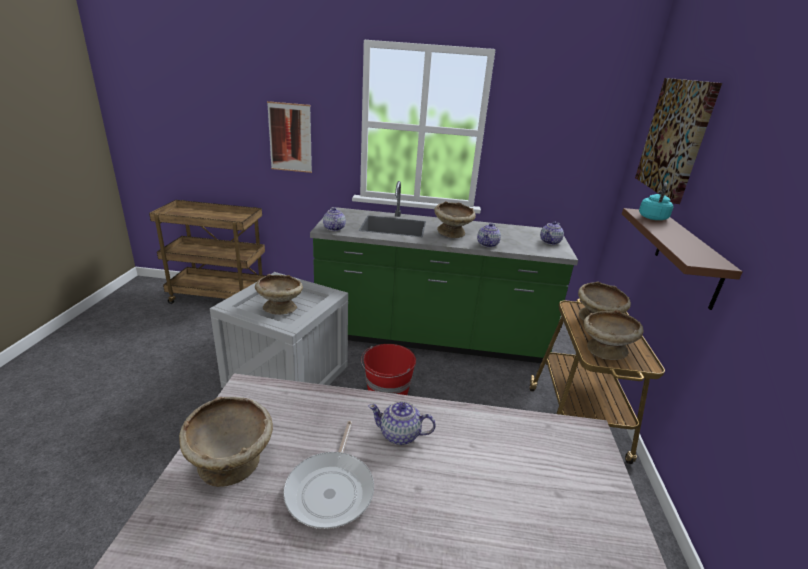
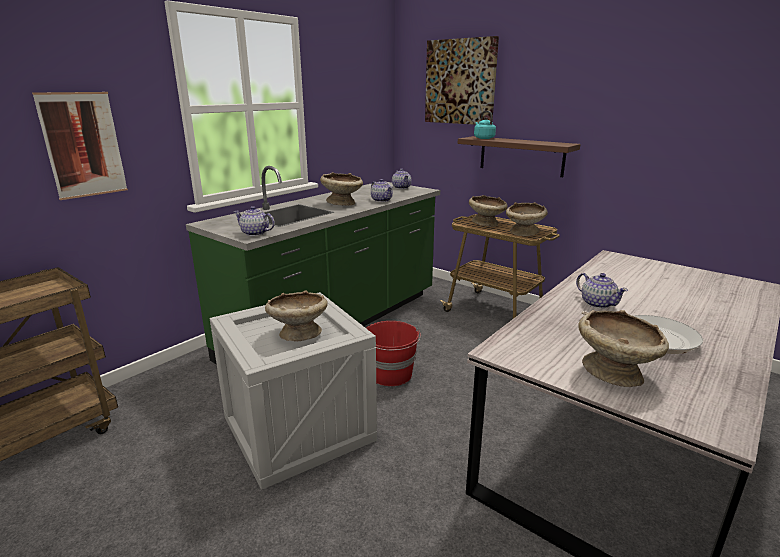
camera: 55 degrees left, 5 degrees down
teapot [368,401,436,445] -> teapot turned 75 degrees counterclockwise [576,273,628,309]

